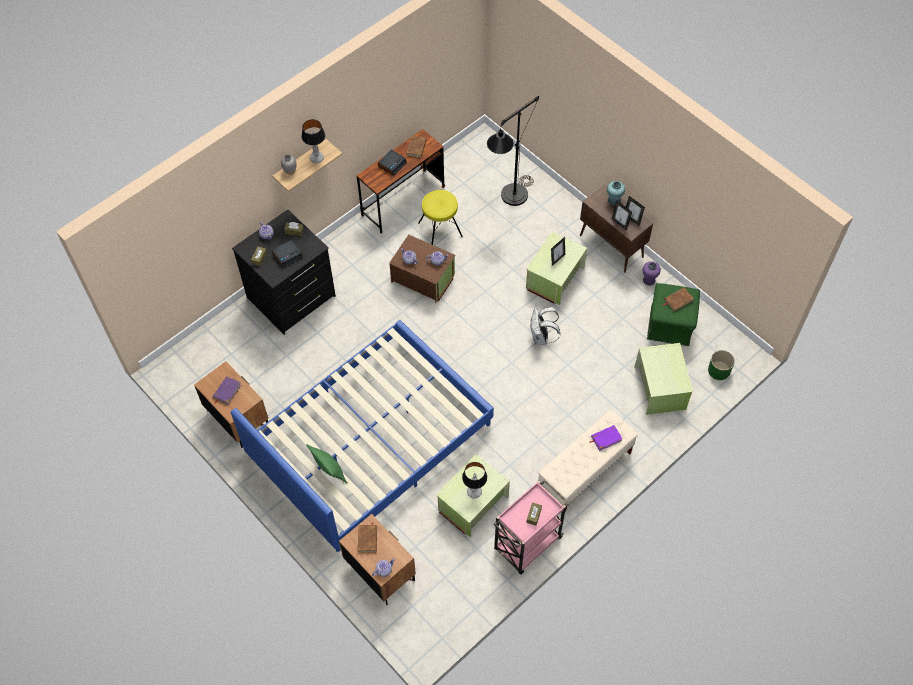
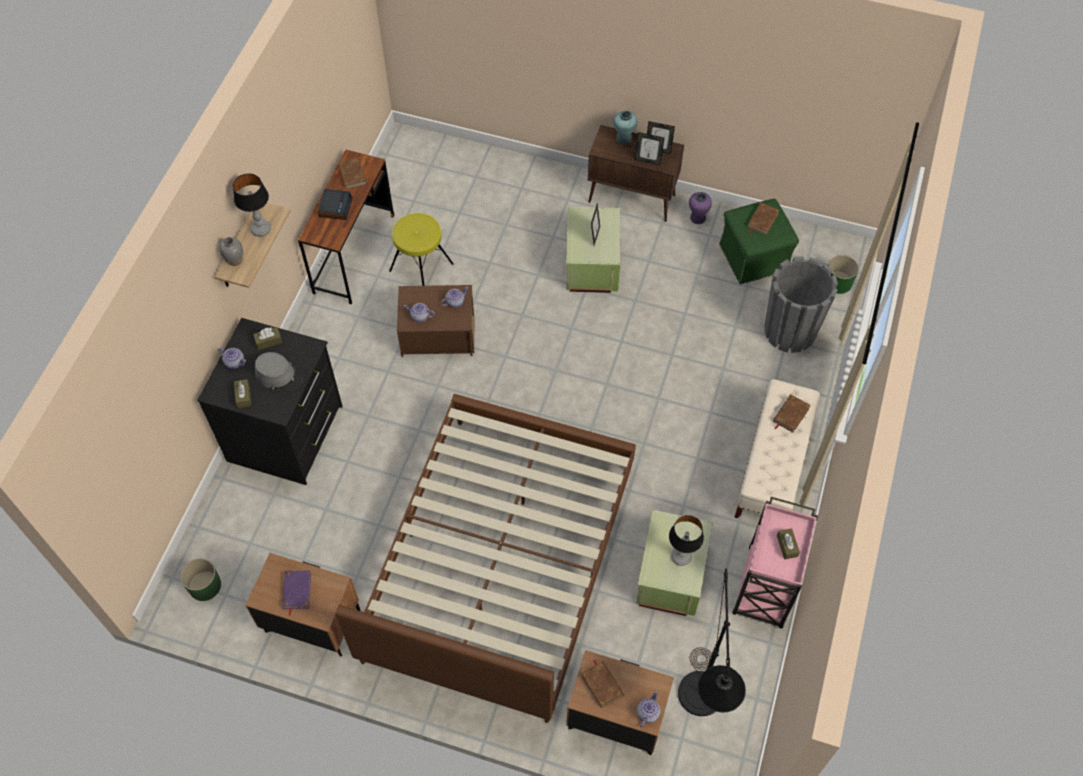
camera: 30 degrees left, 0 degrees up
blue bed [231,320,494,552] -> brown bed [335,394,636,723]
alarm clock [272,240,303,268] -> grey hat [255,352,303,393]
green pillow [306,444,348,483] -> none
black floor lamp [487,96,539,206] -> black floor lamp moved to [678,569,746,716]
white backpack [530,307,561,345] -> none
purple book [589,425,623,451] -> brown book [773,394,811,433]
green storage box [634,343,693,415] -> grey planter [764,256,838,353]
none -> green planter [180,558,221,601]

